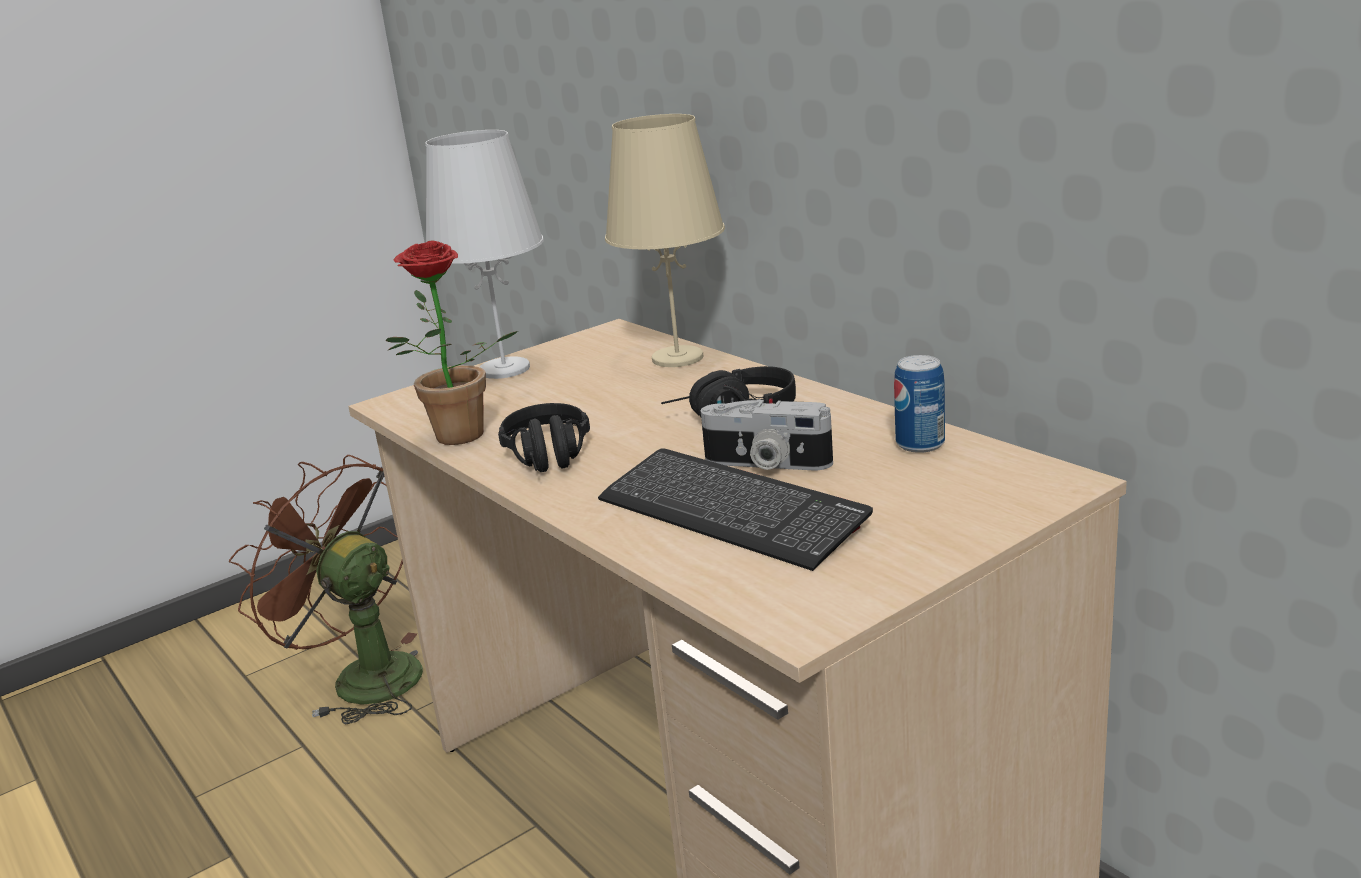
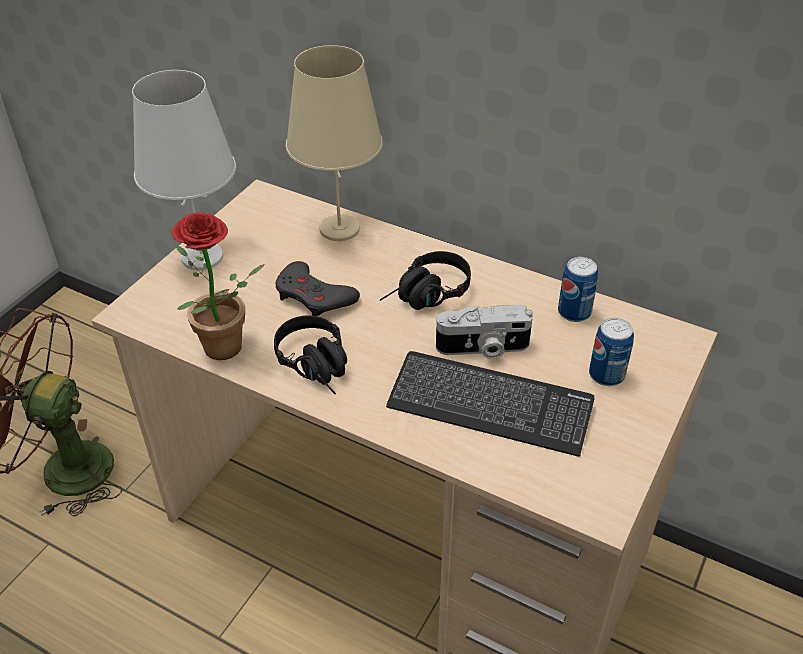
camera: 25 degrees left, 20 degrees up
none -> grey game controller [276,261,360,316]
none -> can [589,318,634,386]

